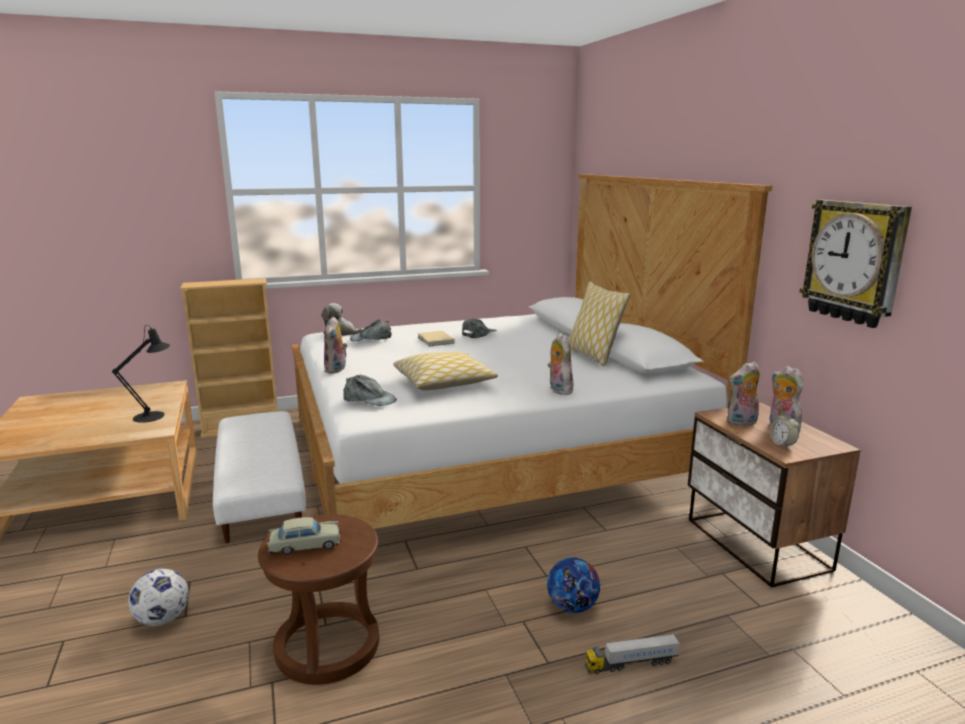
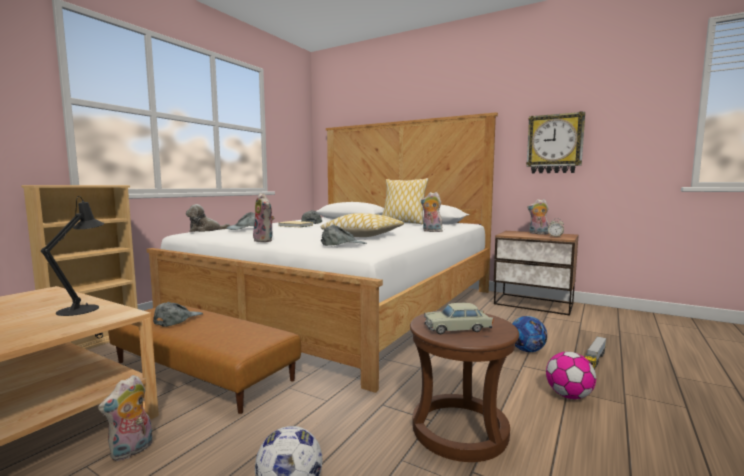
camera: 40 degrees left, 10 degrees down
white ottoman [213,411,306,543] -> brown ottoman [108,305,301,414]
beige toy car [267,517,341,555] -> beige toy car turned 135 degrees counterclockwise [424,303,494,334]
plush toy [727,362,760,426] -> plush toy moved to [98,375,153,461]
none -> grey cap [153,302,203,327]
none -> football [546,352,596,399]

